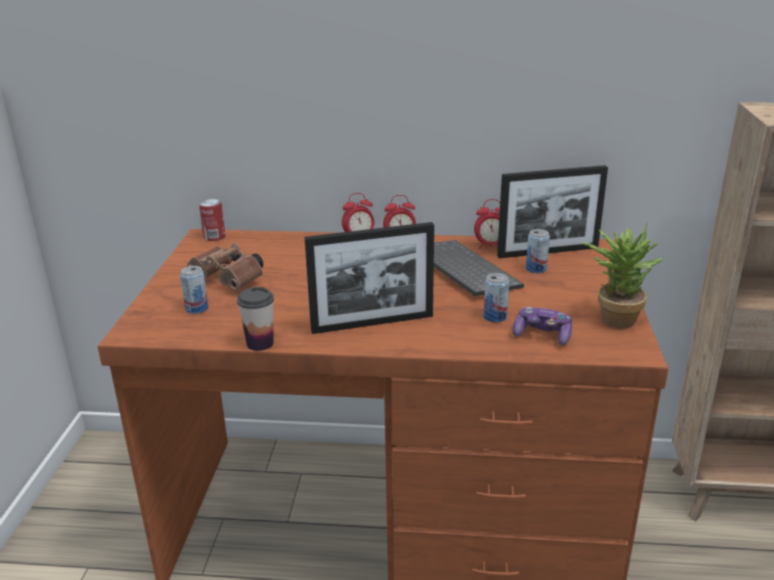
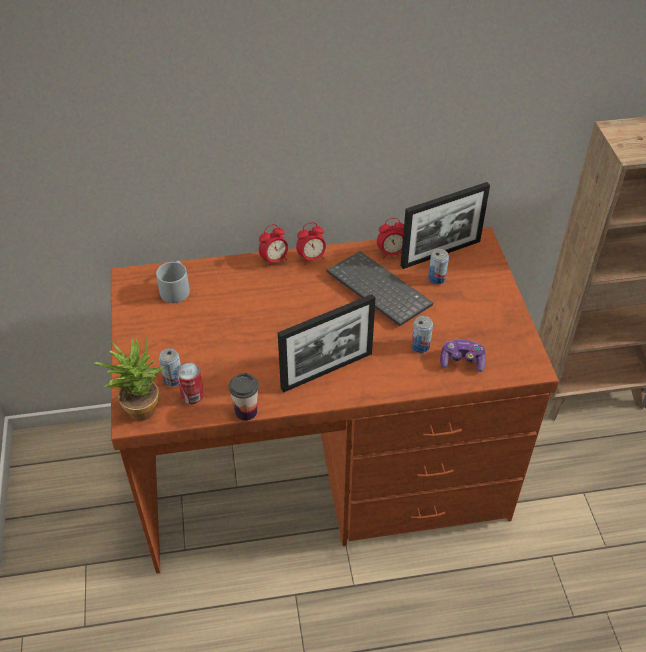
camera: 15 degrees left, 20 degrees up
brown binoculars [187,243,263,290] -> none
can [199,199,225,241] -> can moved to [176,363,204,404]
potted plant [582,223,663,329] -> potted plant moved to [93,338,164,421]
none -> grey mug [156,261,190,303]

